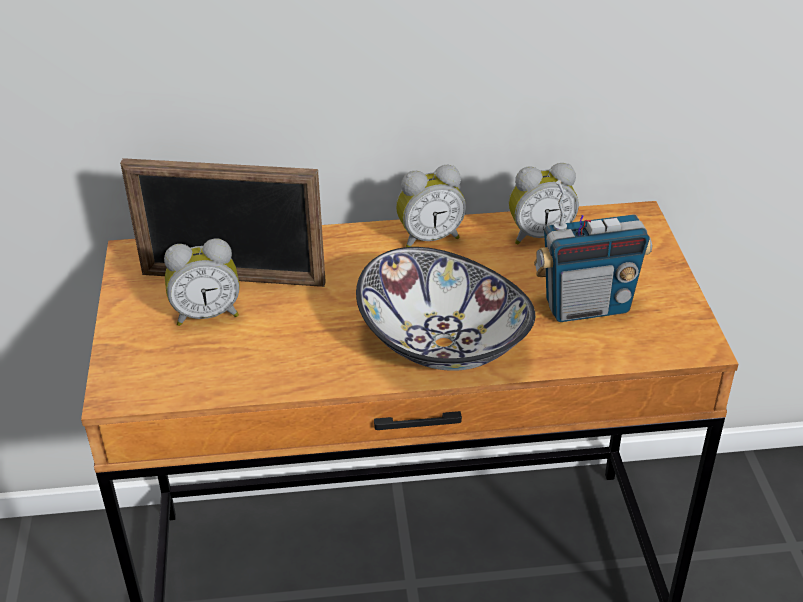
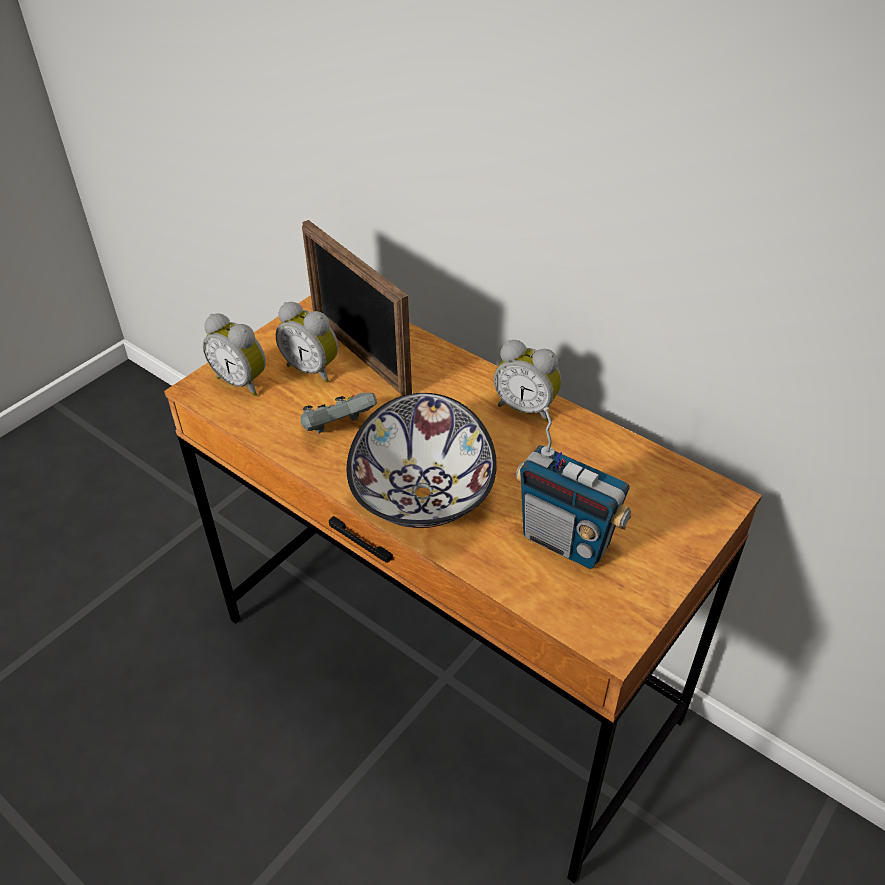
camera: 45 degrees right, 5 degrees up
alarm clock [509,163,579,245] -> alarm clock moved to [203,313,266,396]
none -> grey game controller [300,393,377,433]

